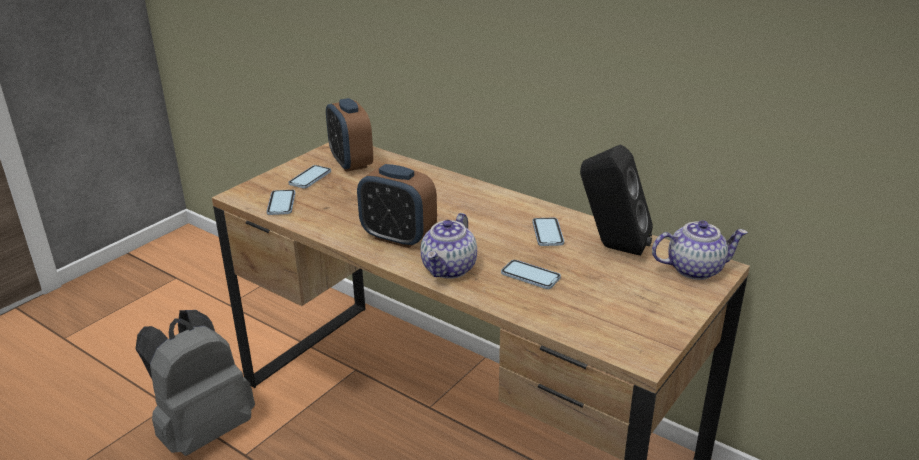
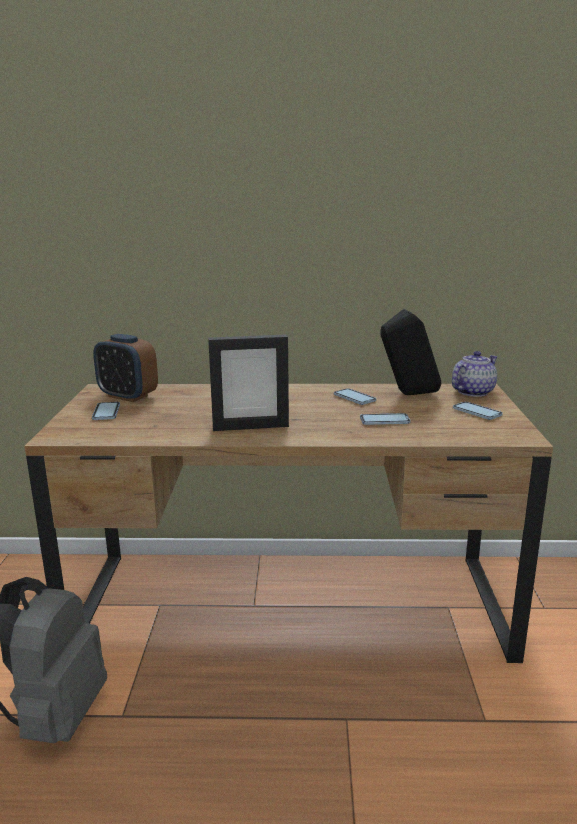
camera: 35 degrees left, 10 degrees down
phone [267,190,295,215] -> phone moved to [453,402,503,420]
alarm clock [357,164,437,248] -> picture frame [208,334,289,431]
teapot [420,213,477,279] -> none

